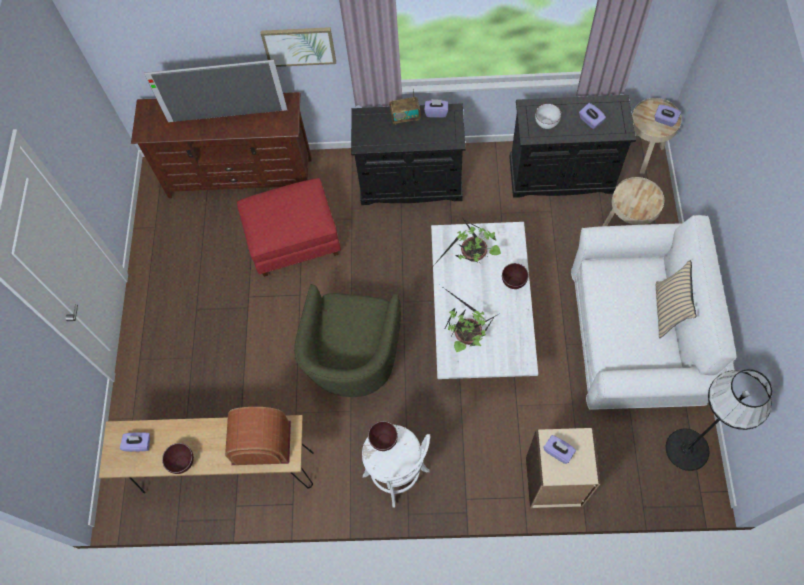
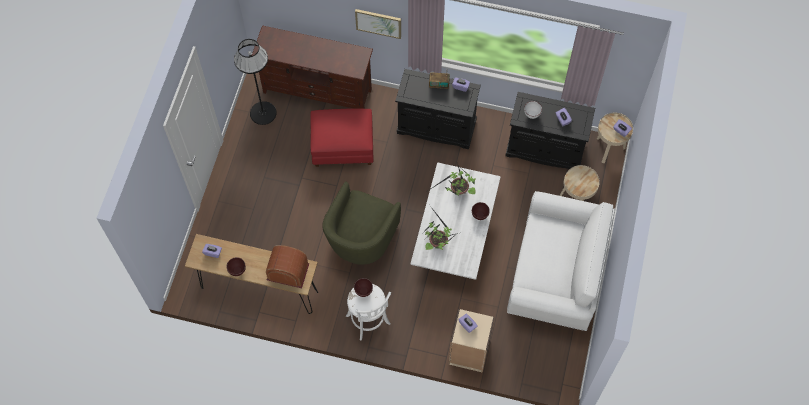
camera: 10 degrees right, 0 degrees up
television [145,60,287,122] -> none
beige pillow [656,260,696,338] -> none
black floor lamp [666,369,772,471] -> black floor lamp moved to [234,39,277,125]

